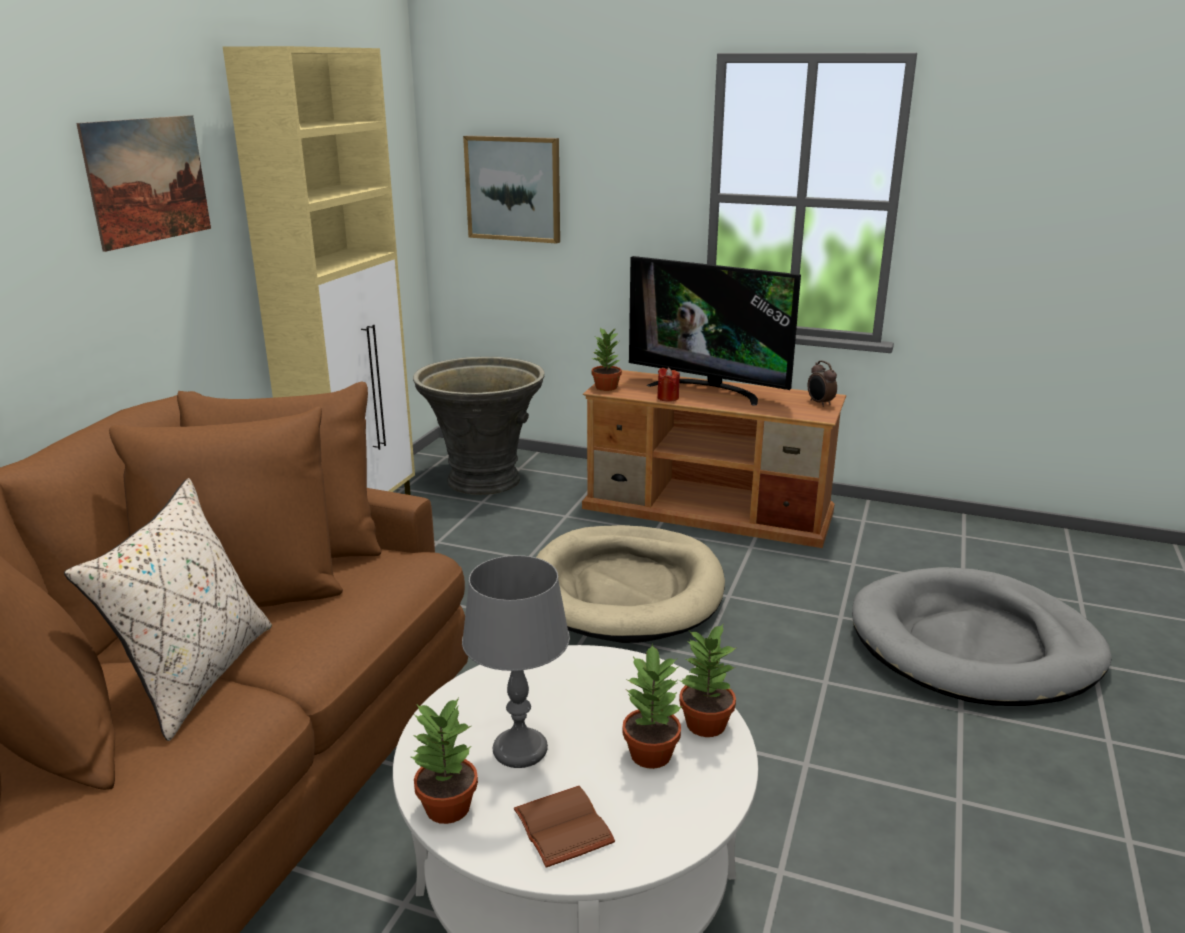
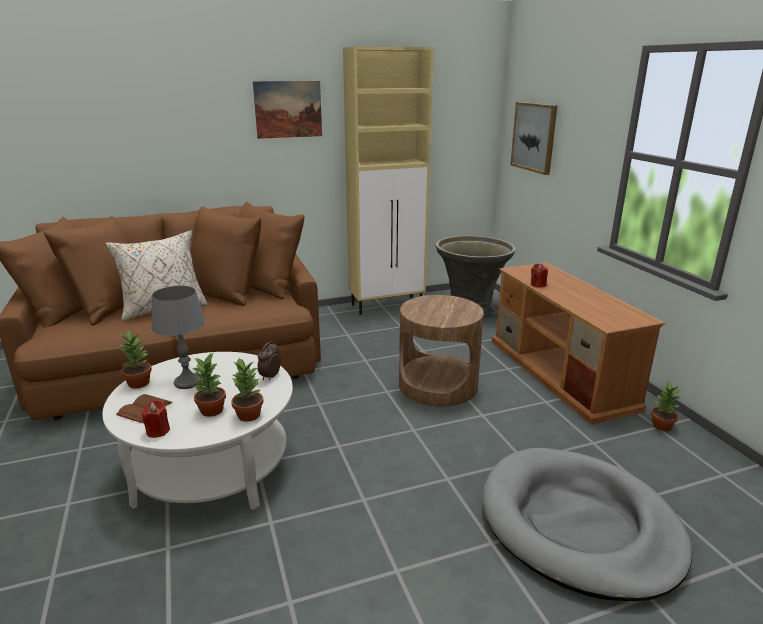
camera: 50 degrees right, 0 degrees up
beige dog bed [536,525,725,643] -> brown side table [399,295,484,407]
potted plant [591,327,622,391] -> potted plant moved to [651,381,682,431]
television [629,256,801,406] -> none
alarm clock [808,361,837,407] -> alarm clock moved to [257,341,281,381]
none -> red candle [141,400,170,438]

